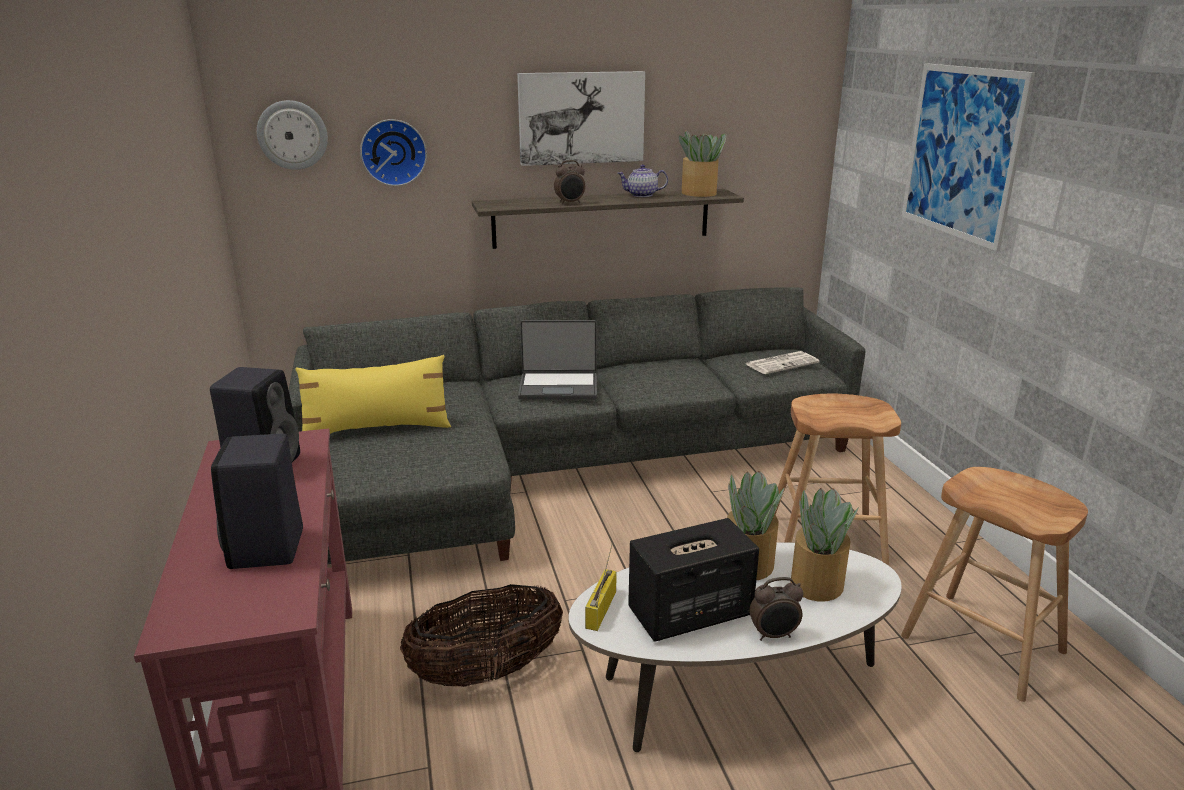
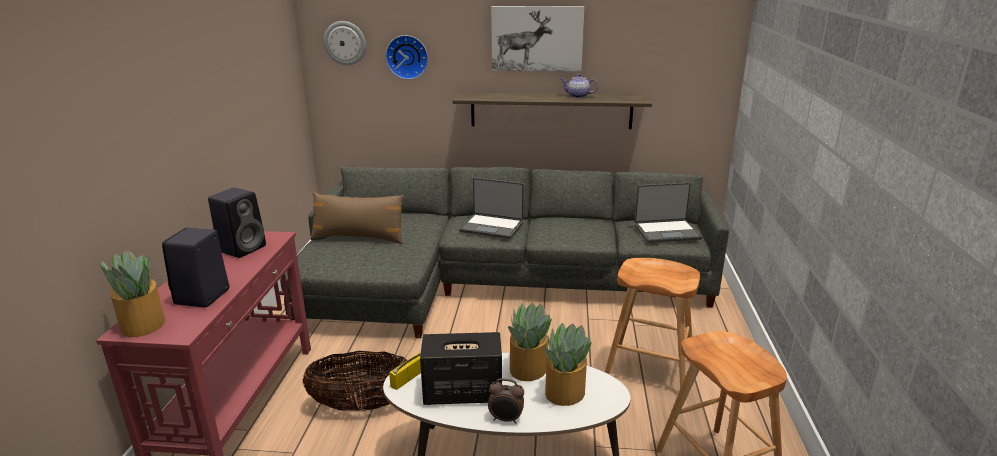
camera: 20 degrees right, 0 degrees up
yellow pillow [295,355,451,434] -> brown pillow [310,192,404,244]
alarm clock [554,160,585,204] -> none
potted plant [679,130,726,197] -> potted plant moved to [101,250,165,337]
newspaper [746,351,819,374] -> laptop [634,182,702,243]
picture [902,63,1035,251] -> none

